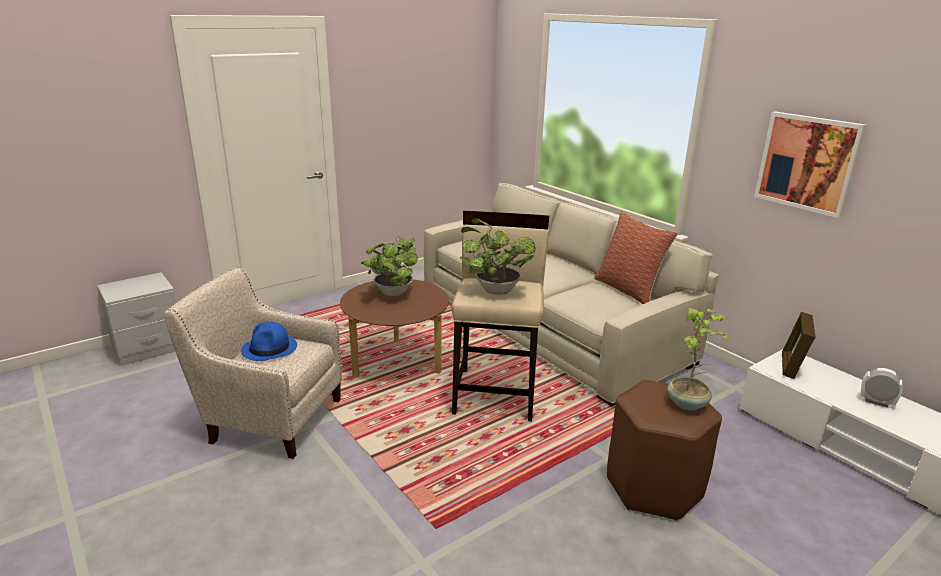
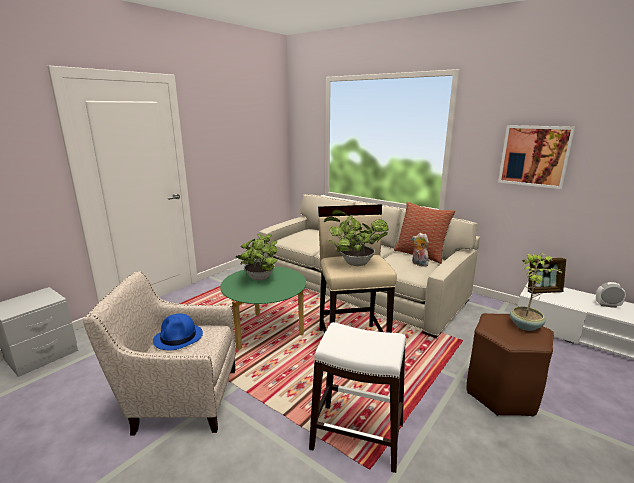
camera: 15 degrees left, 5 degrees down
brown coffee table [340,279,449,378] -> green coffee table [220,266,306,350]
picture frame [782,312,816,379] -> picture frame turned 105 degrees counterclockwise [528,258,566,294]
none -> white stool [309,322,406,473]
none -> plush toy [412,233,429,267]

